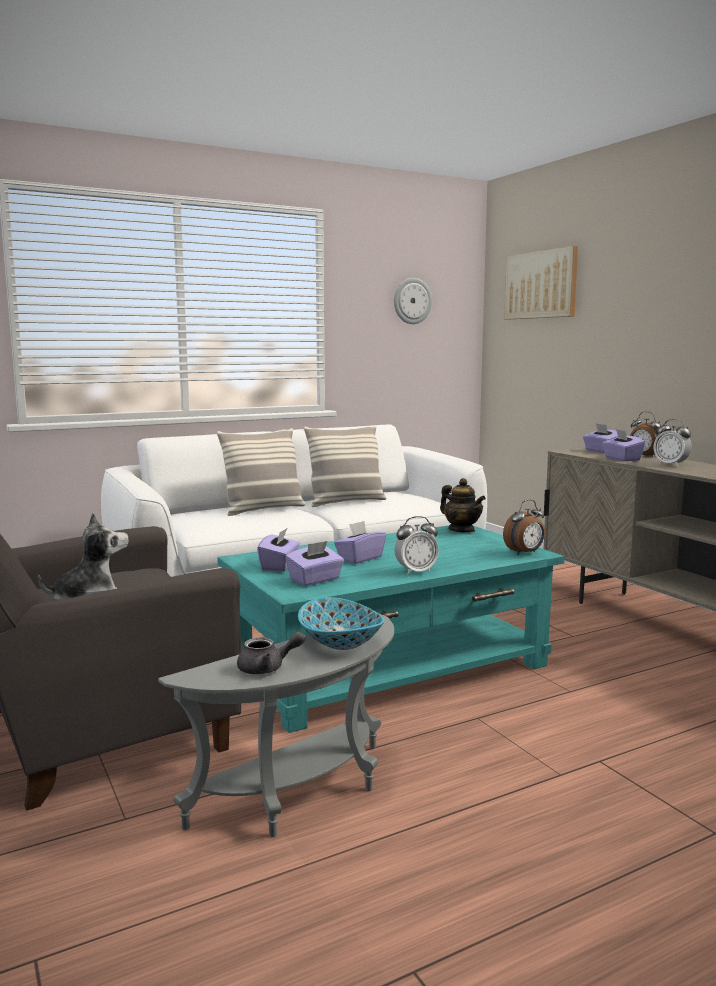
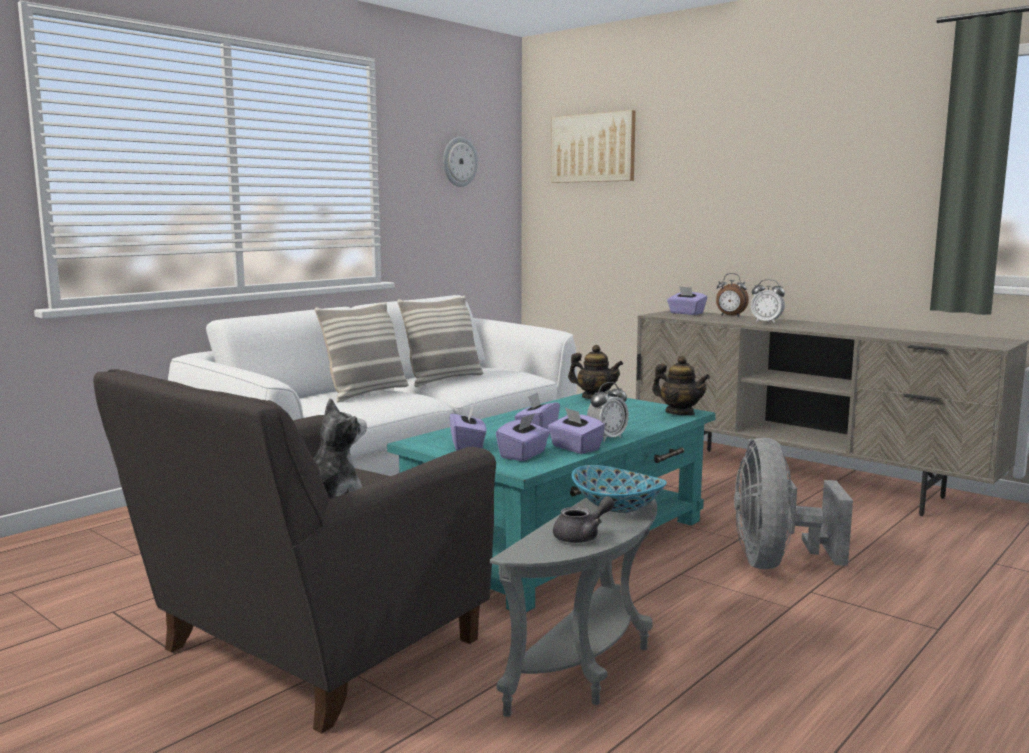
camera: 20 degrees left, 0 degrees up
alarm clock [503,499,545,555] -> teapot [652,356,710,415]
purple tissue box [602,429,645,461] -> purple tissue box moved to [548,407,605,454]
none -> grey fan [734,438,853,569]

